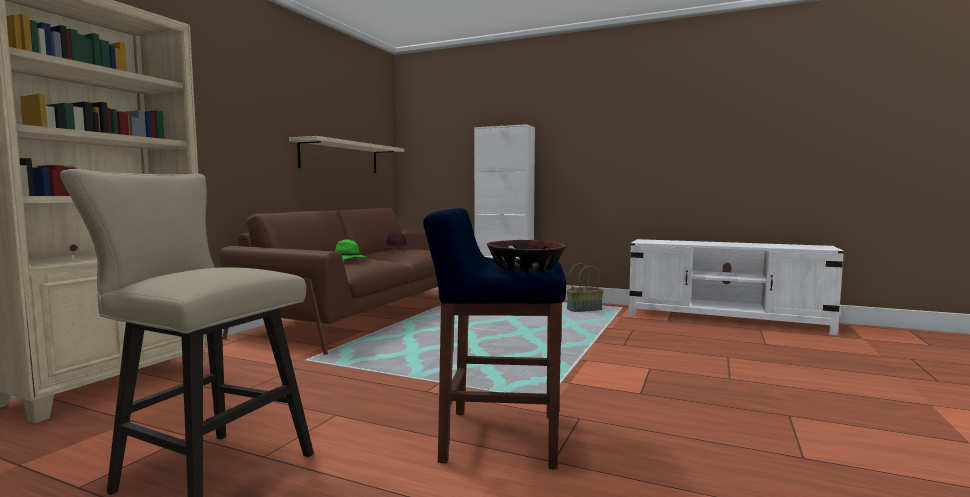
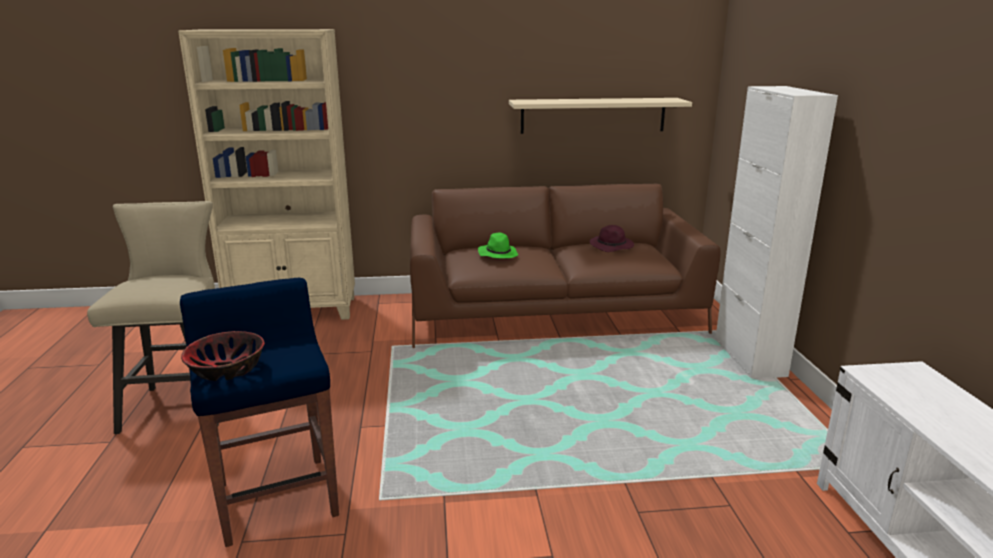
camera: 60 degrees right, 15 degrees up
basket [566,263,604,312] -> none

